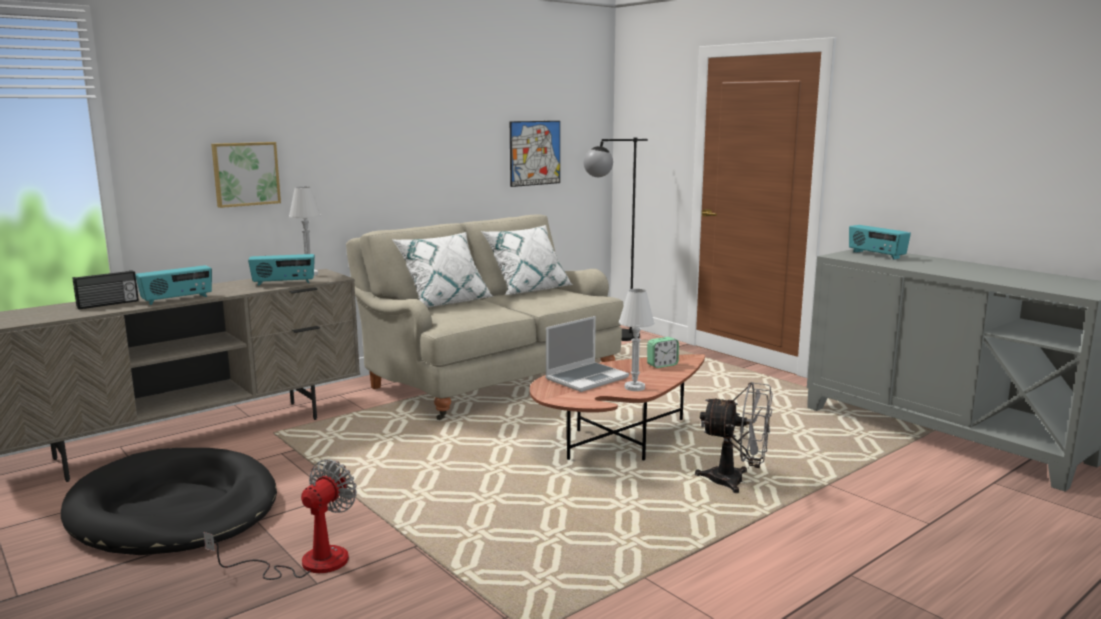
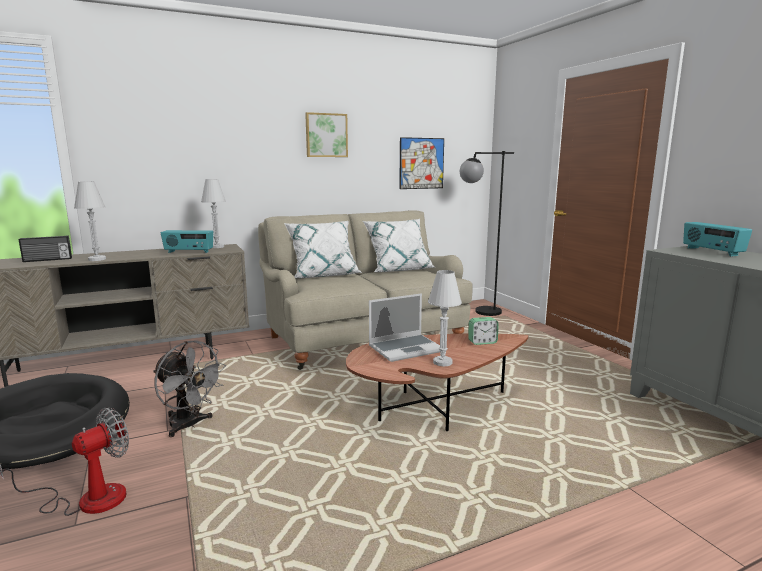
camera: 15 degrees right, 0 degrees up
radio [135,265,212,305] -> white table lamp [74,181,106,261]
picture [211,142,281,208] -> picture moved to [305,112,348,157]
grey fan [695,382,773,493] -> grey fan moved to [153,341,226,437]

